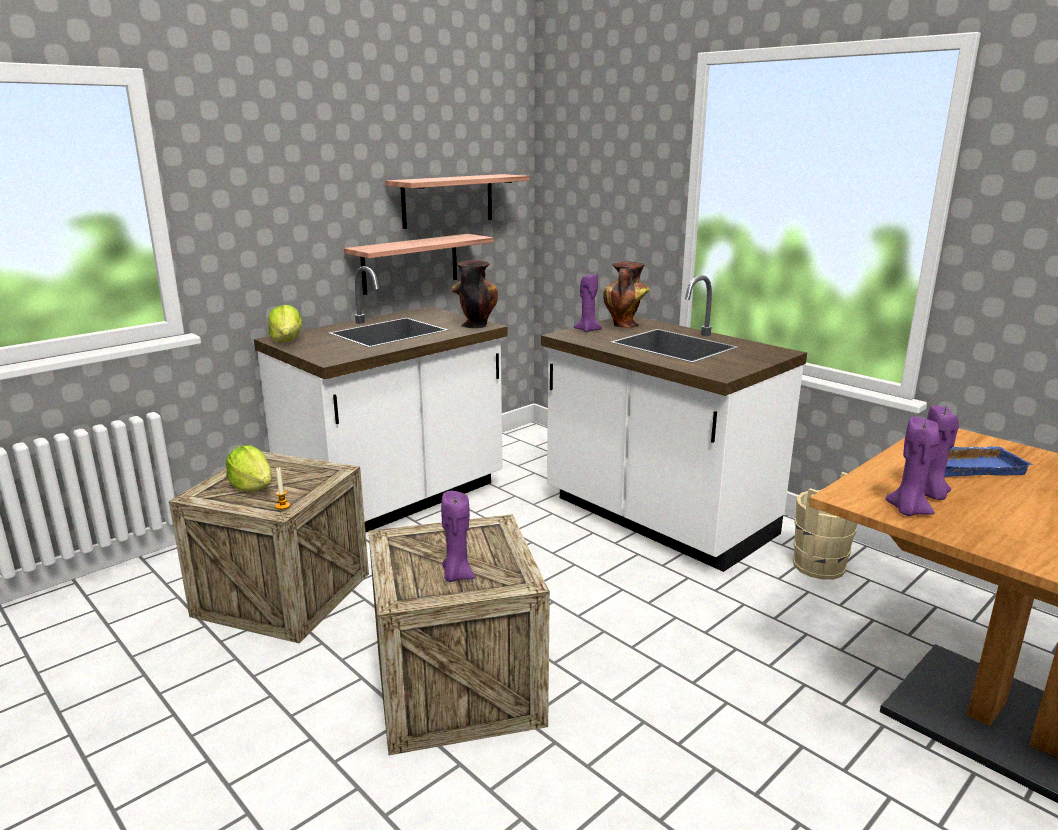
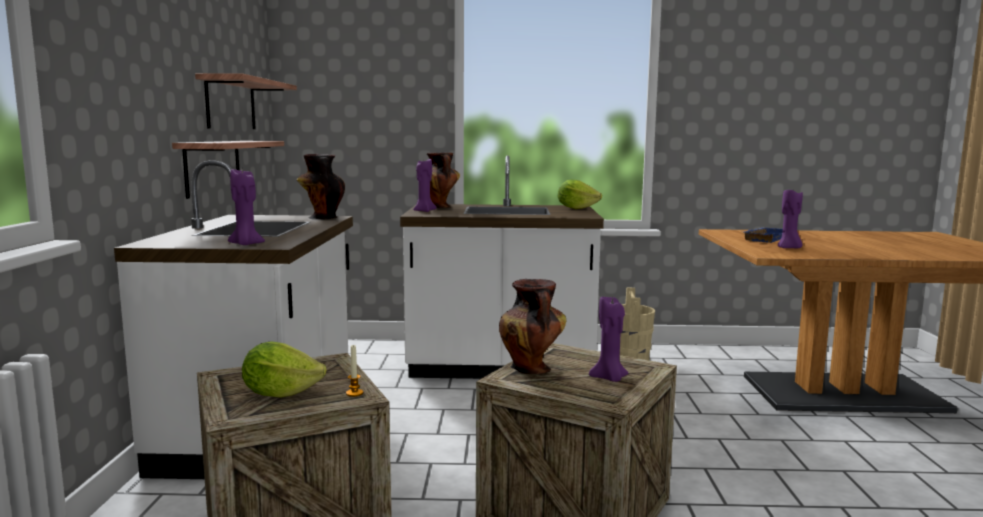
camera: 45 degrees left, 10 degrees down
lettuce [269,305,303,343] -> lettuce moved to [558,179,602,209]
purple candle [885,417,939,516] -> purple candle moved to [228,169,265,245]
none -> vase [499,279,566,374]

